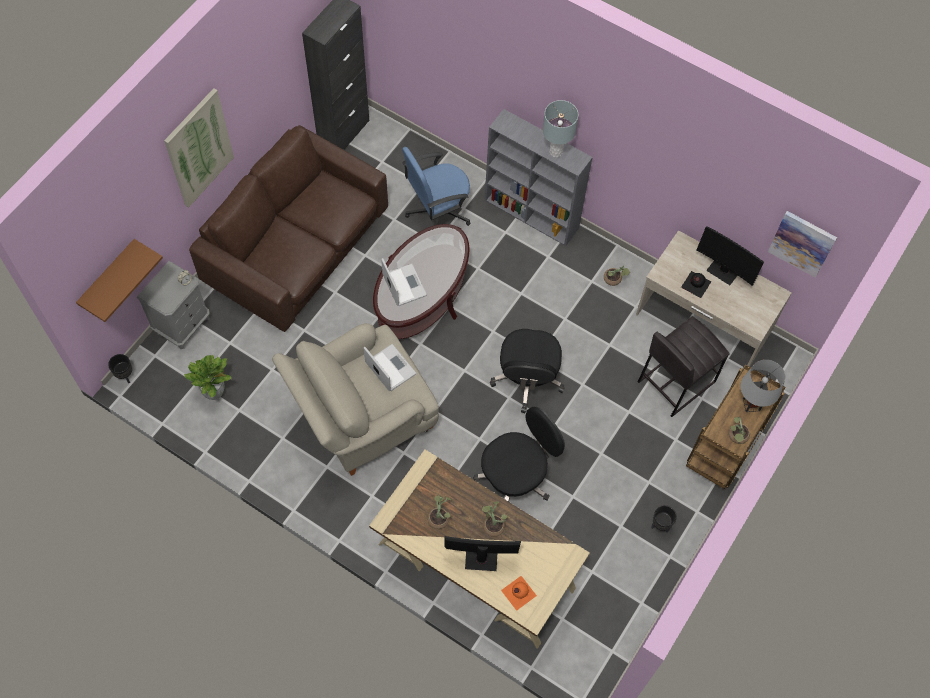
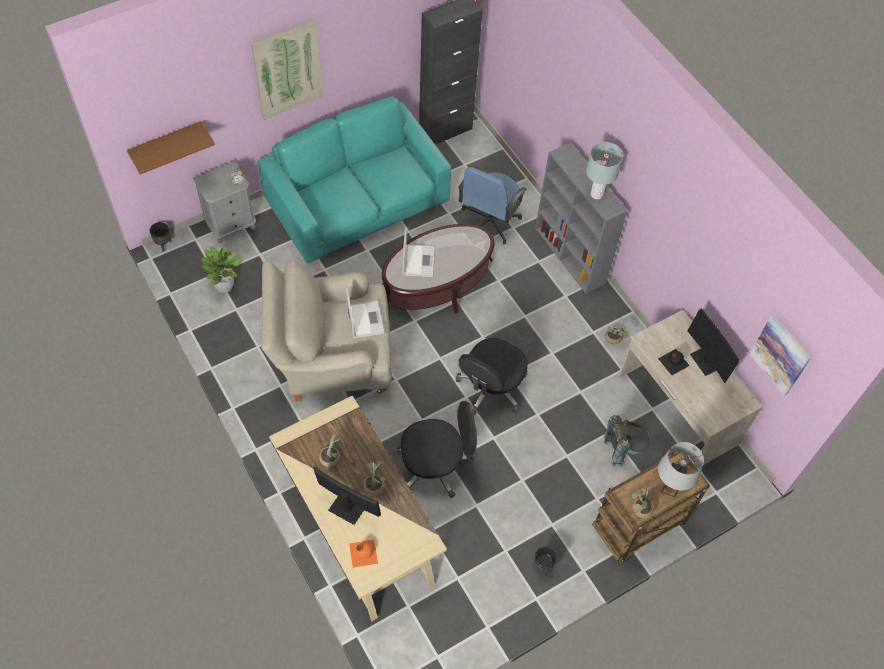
camera: 25 degrees right, 5 degrees down
brown sofa [189,125,388,332] -> turquoise sofa [258,97,451,263]
blue office chair [402,147,470,226] -> blue office chair turned 60 degrees counterclockwise [458,167,526,244]
grey stool [638,316,730,417] -> grey backpack [604,415,651,468]

